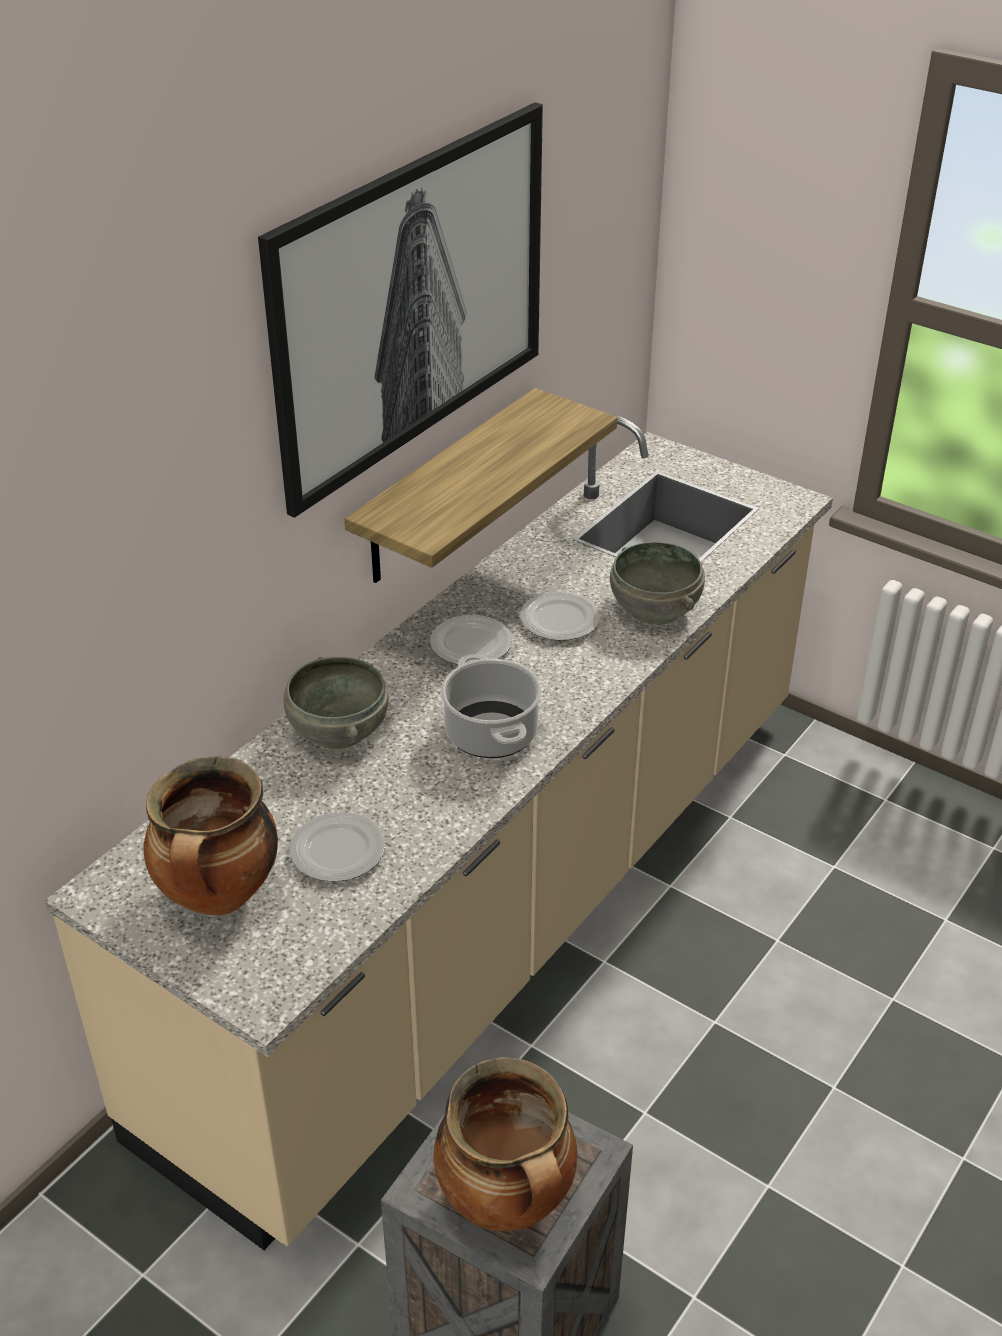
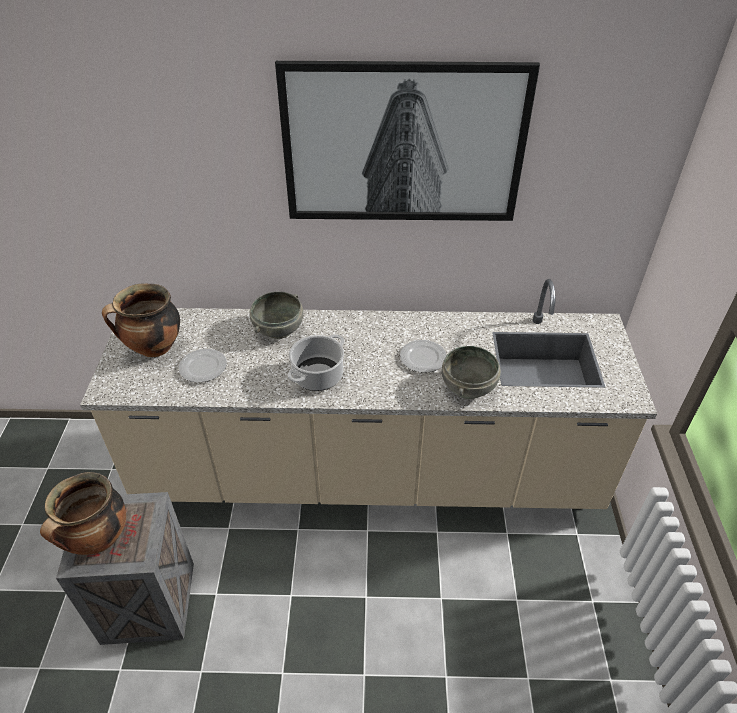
camera: 55 degrees right, 5 degrees up
shelf [344,388,617,583] -> none
plate [430,615,512,665] -> none

